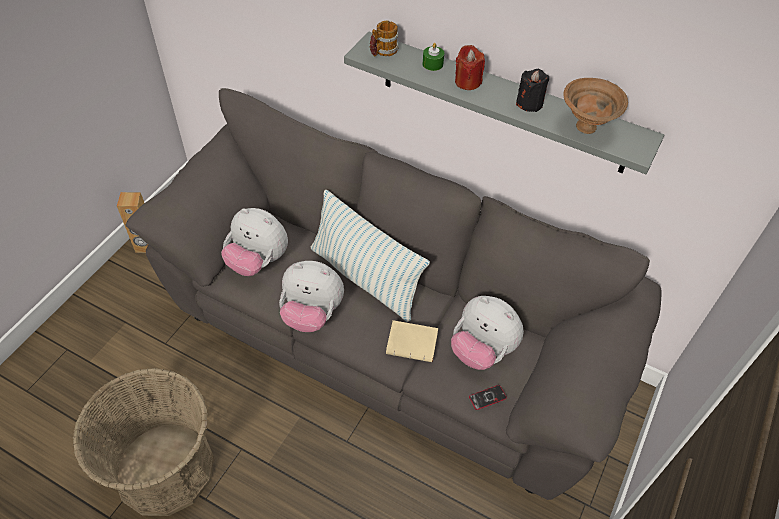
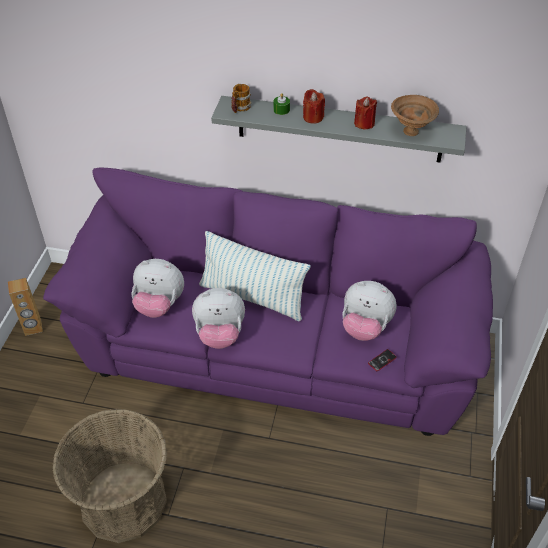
camera: 15 degrees left, 5 degrees down
grey sofa [126,88,662,500] -> purple sofa [43,167,493,436]
beige book [386,320,438,362] -> none
black candle [516,69,549,112] -> red candle [354,97,377,129]

